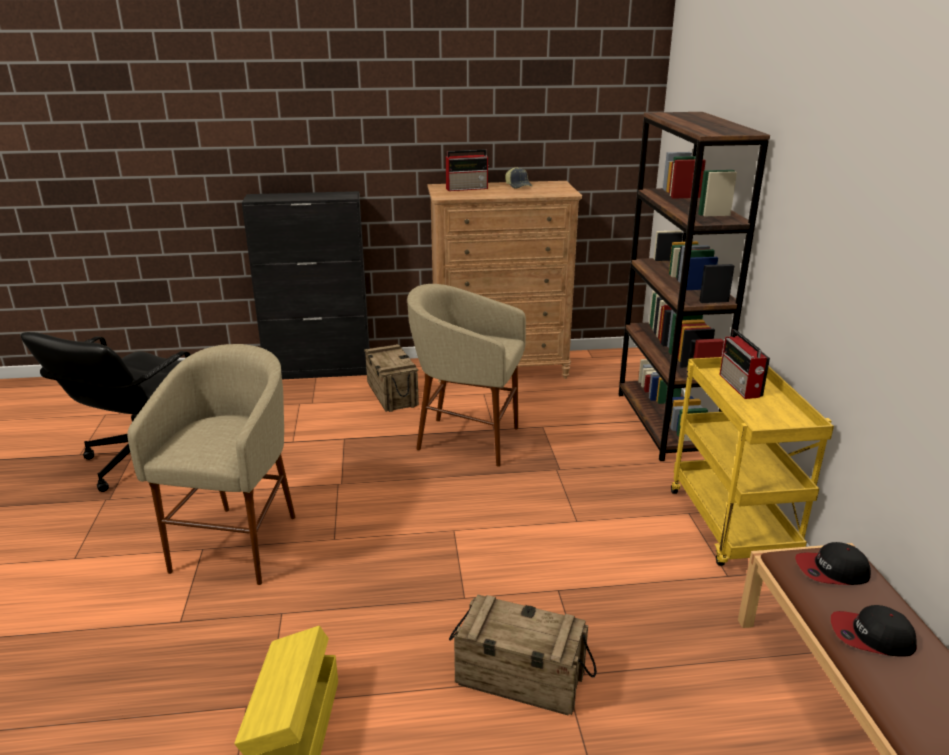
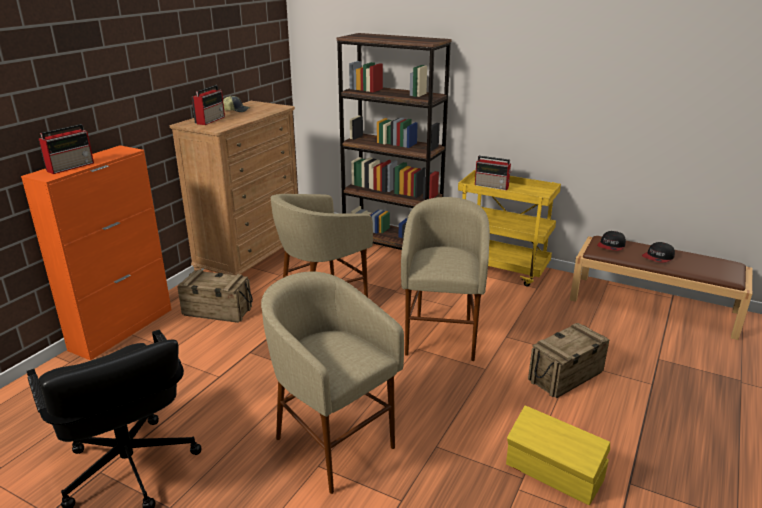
camera: 55 degrees left, 0 degrees up
black cabinet [242,191,370,379] -> orange cabinet [21,145,171,360]
none -> radio [39,124,94,174]
none -> beige stool [401,197,490,361]

